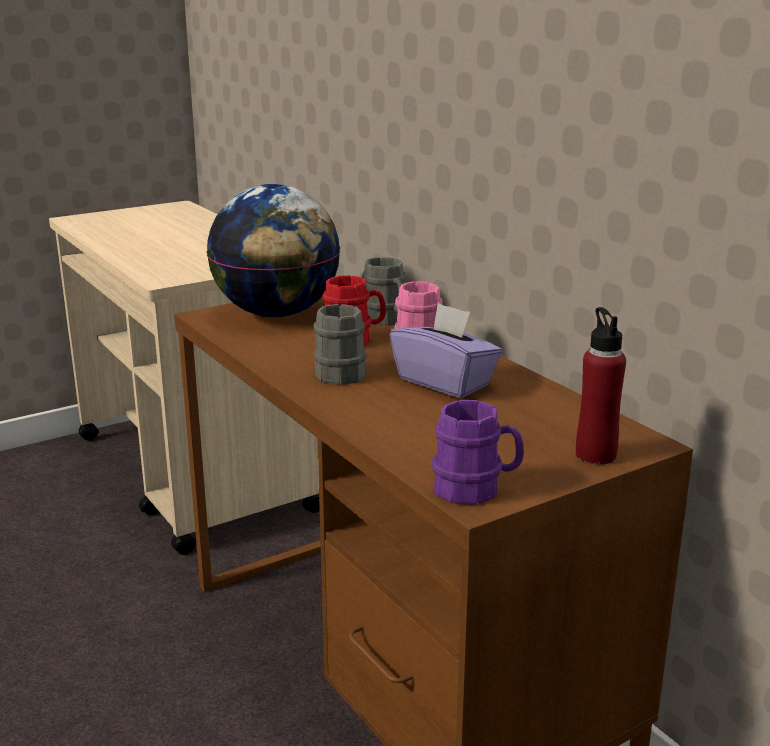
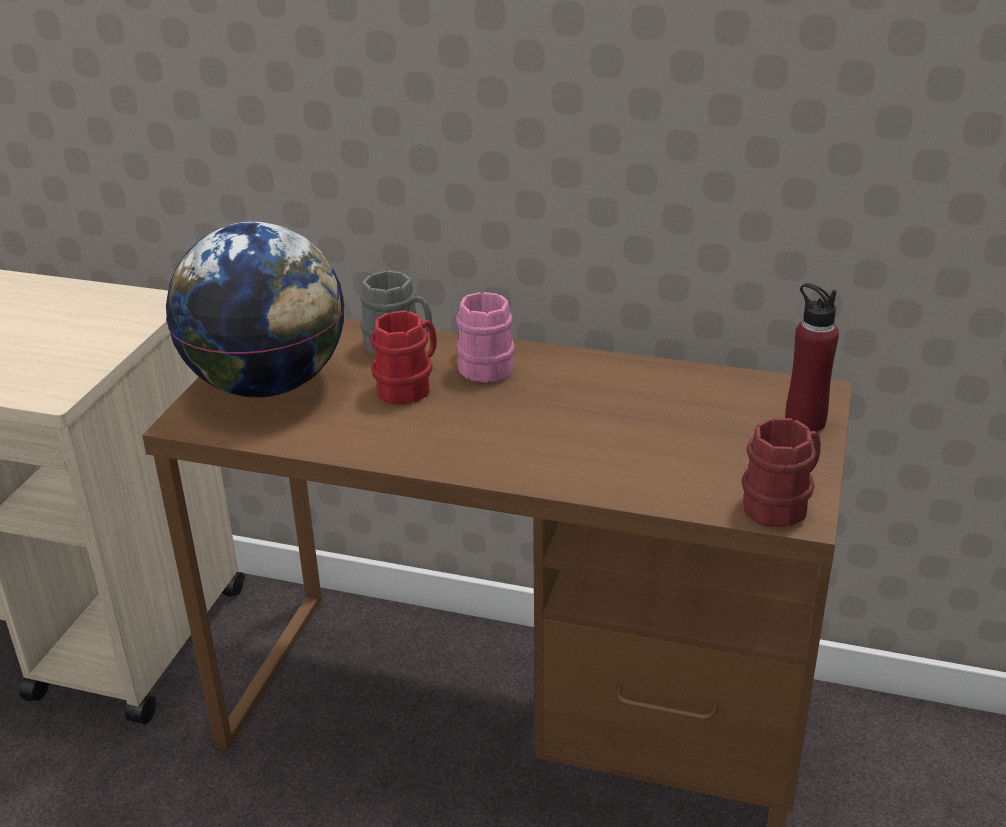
camera: 40 degrees left, 10 degrees up
grey mug [313,304,367,385] -> none
purple tissue box [390,303,502,398] -> none
purple mug [432,400,524,505] -> red mug [741,418,821,527]

